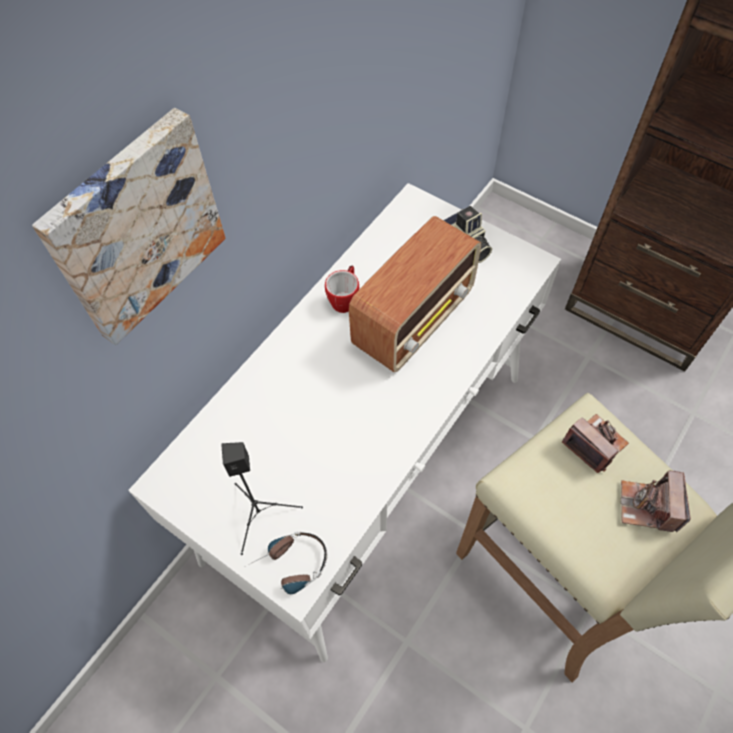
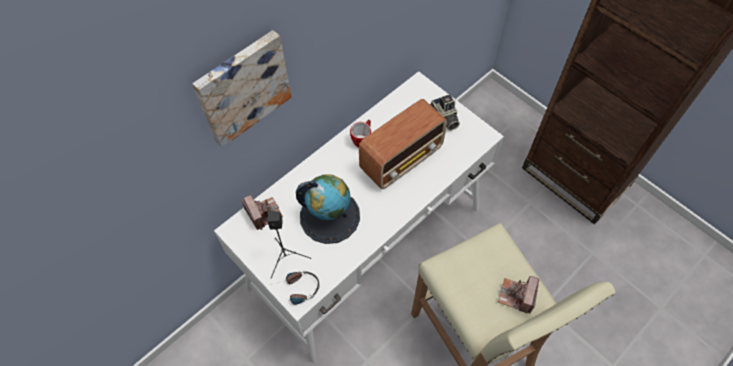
camera: 10 degrees right, 0 degrees up
camera [562,414,629,473] -> camera moved to [241,195,283,230]
none -> globe [296,174,360,244]

